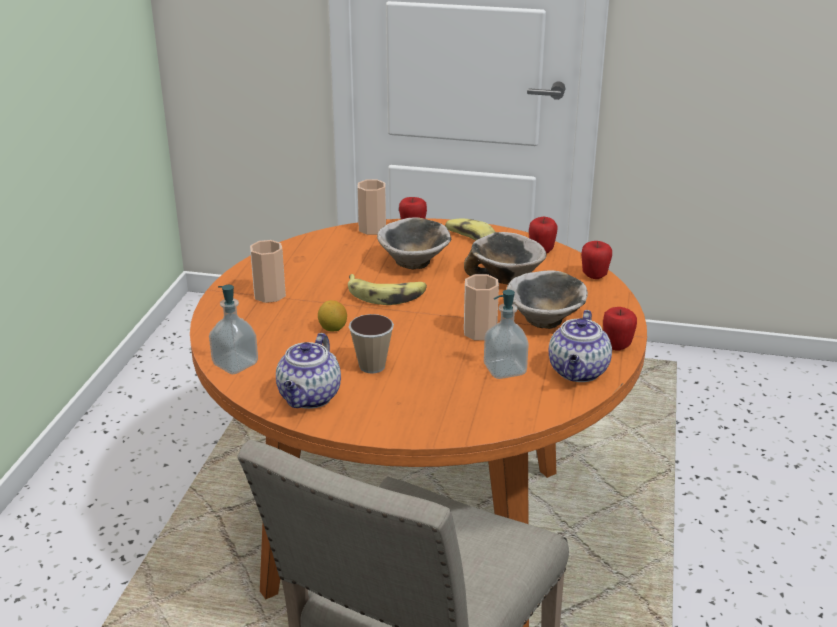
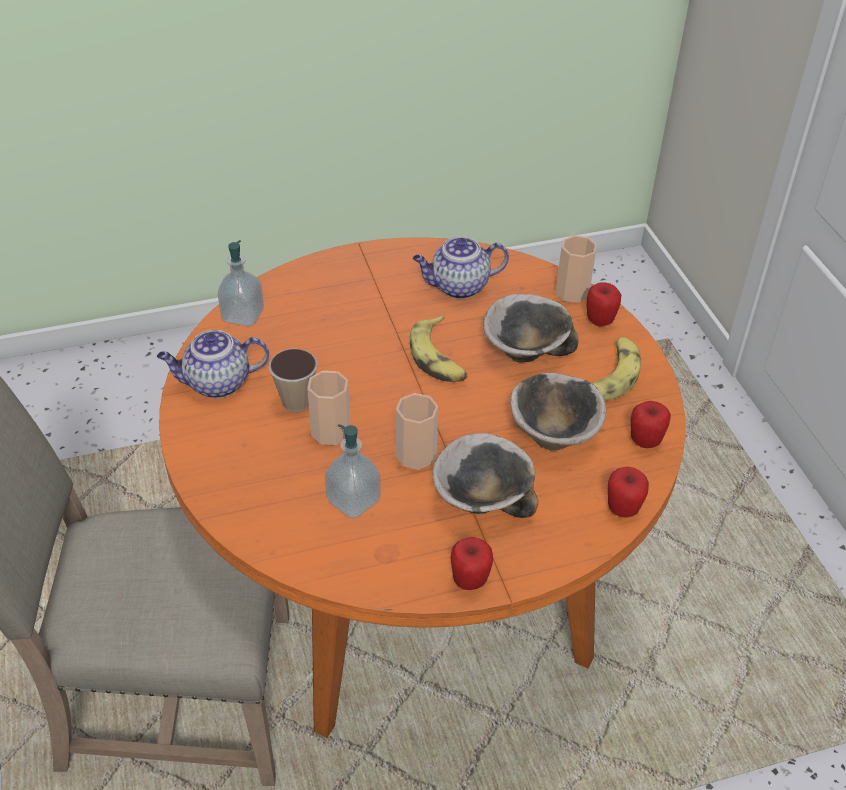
camera: 60 degrees right, 15 degrees up
cup [250,240,286,303] -> cup moved to [307,371,350,445]
lemon [318,300,347,331] -> none
teapot [548,310,612,382] -> teapot moved to [413,236,509,299]

